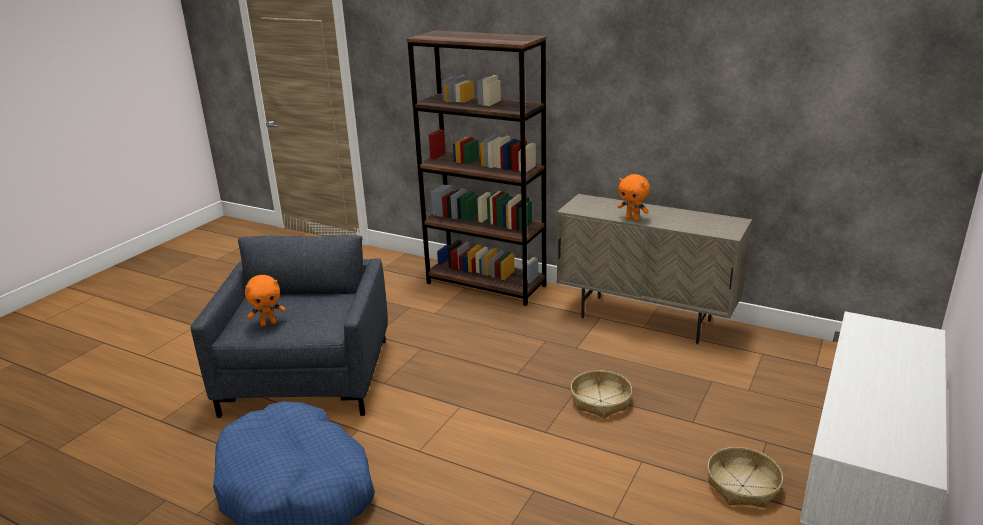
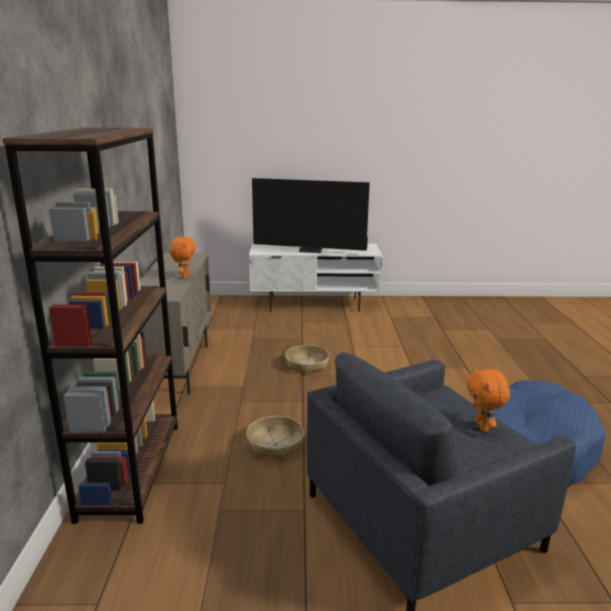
camera: 120 degrees left, 5 degrees down
orange plush toy [245,275,285,327] -> orange plush toy turned 135 degrees counterclockwise [467,367,510,432]
basket [707,447,783,508] -> basket moved to [246,416,305,460]
none -> television [252,178,370,253]

